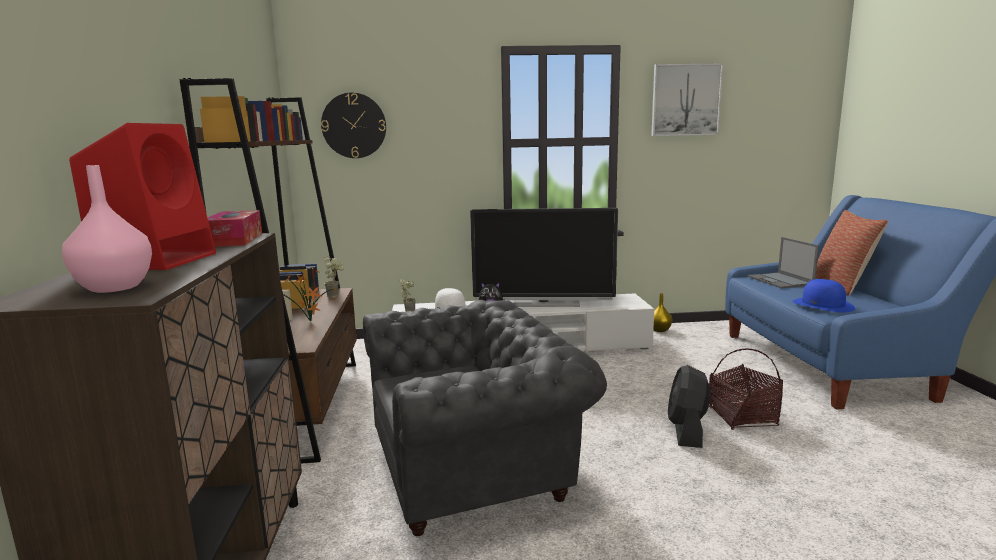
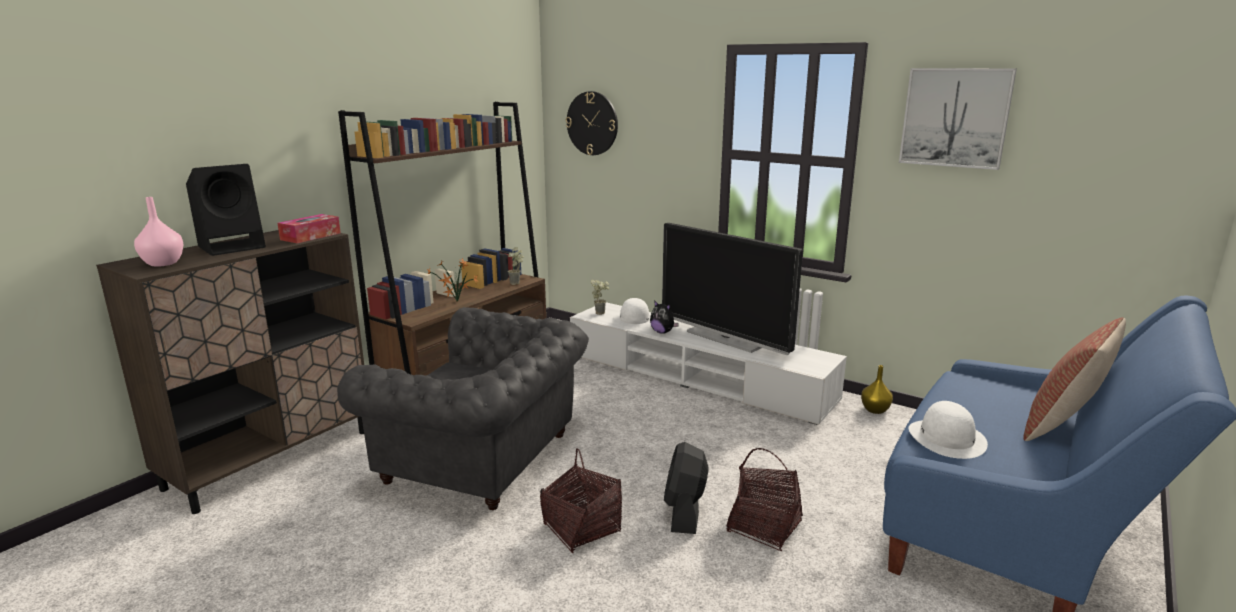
camera: 40 degrees right, 5 degrees up
red speaker [69,123,216,270] -> black speaker [186,164,266,256]
black fan [668,365,711,448] -> black fan turned 45 degrees counterclockwise [664,442,708,534]
laptop [748,237,819,288] -> none
blue hat [792,279,855,313] -> white hat [909,401,988,459]
none -> basket [540,448,622,553]

